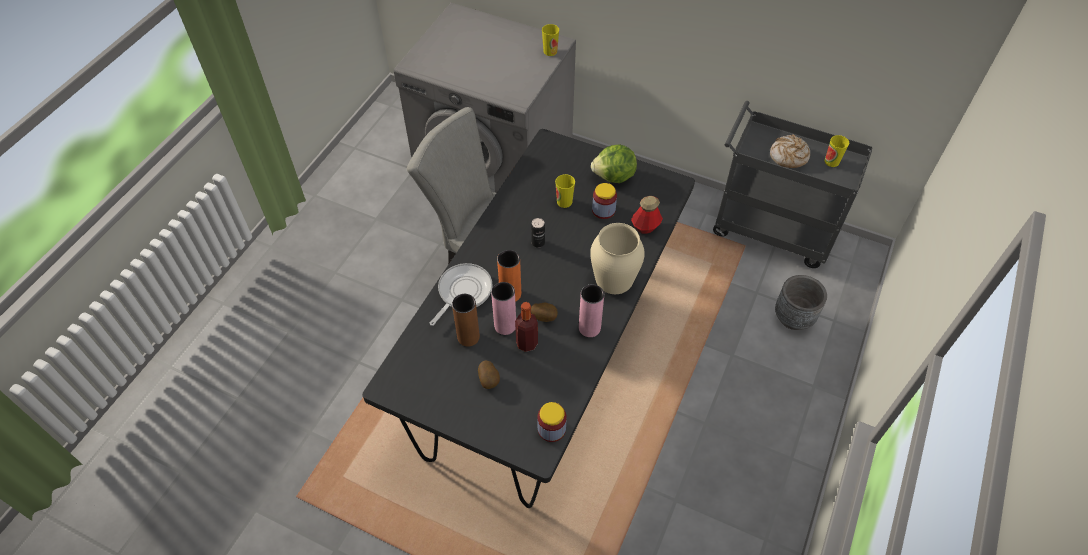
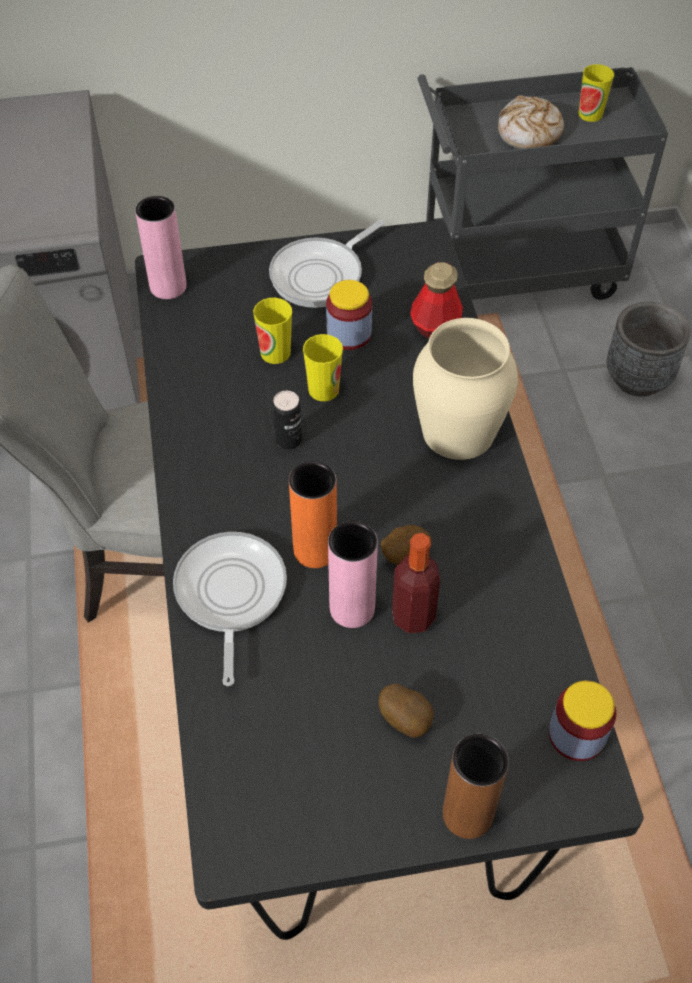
camera: 35 degrees left, 0 degrees up
brown vase [452,294,480,347] -> brown vase moved to [443,734,509,839]
cup [542,24,559,56] -> cup moved to [303,334,343,401]
pink vase [579,284,604,337] -> pink vase moved to [135,196,187,299]
lettuce [591,144,637,183] -> frying pan [269,220,385,308]

